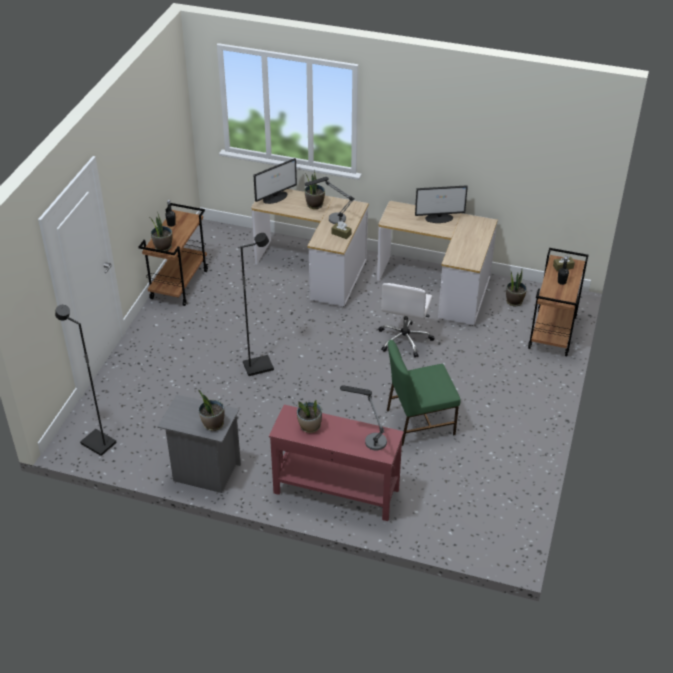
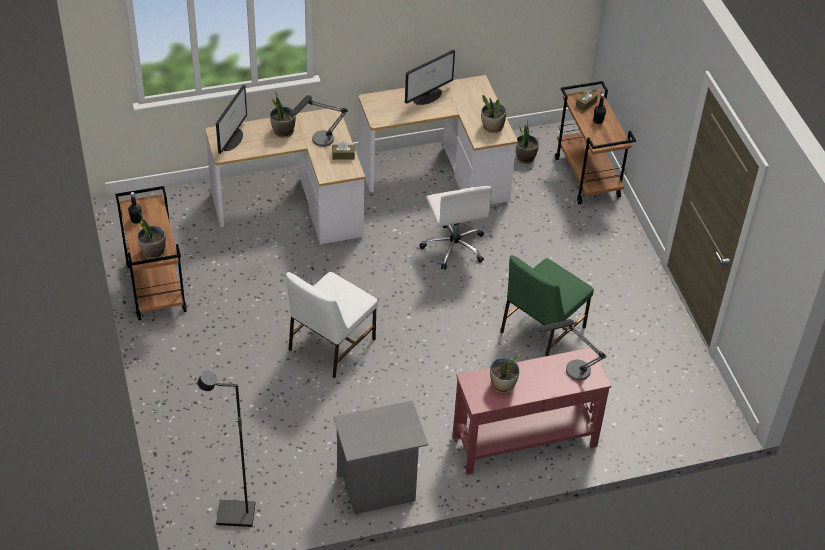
camera: 35 degrees left, 5 degrees up
potted plant [198,389,224,431] -> potted plant moved to [481,95,506,133]
black floor lamp [240,233,274,376] -> white chair [286,272,378,379]

